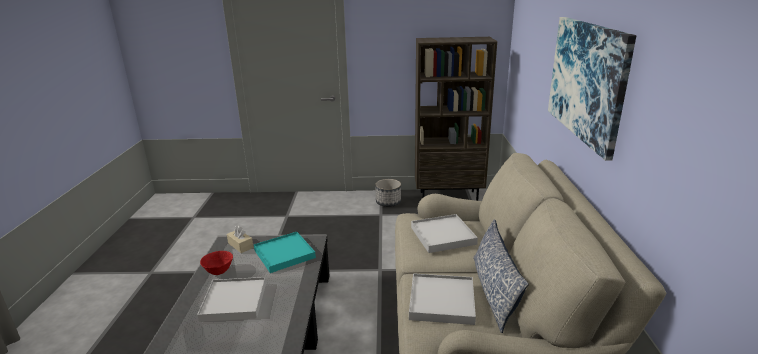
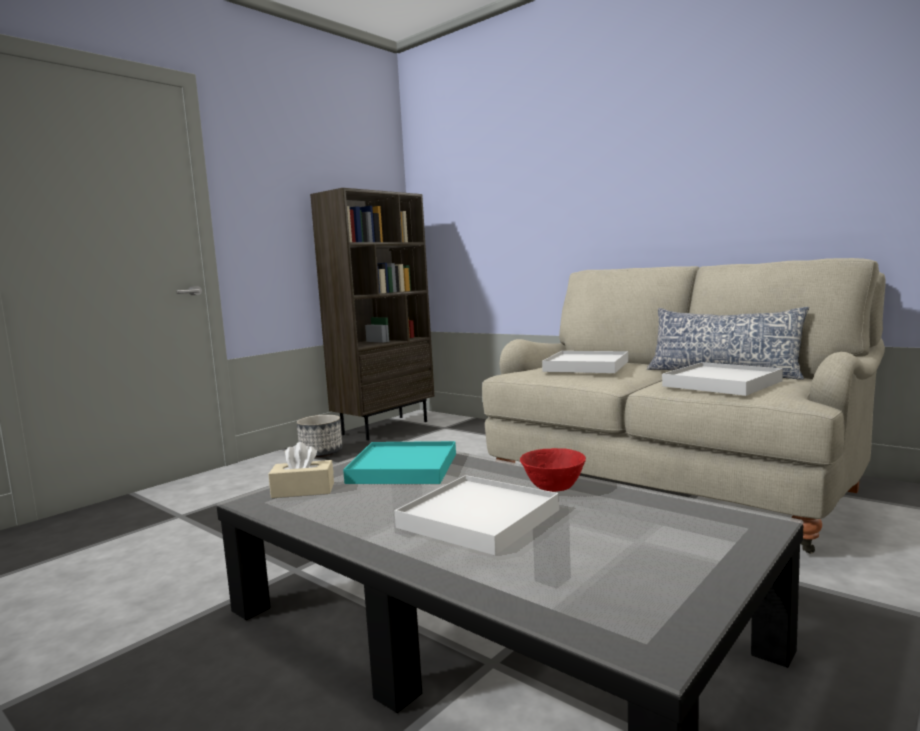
camera: 50 degrees left, 15 degrees down
red bowl [200,251,233,275] -> red bowl moved to [520,448,586,492]
picture [548,17,636,161] -> none

